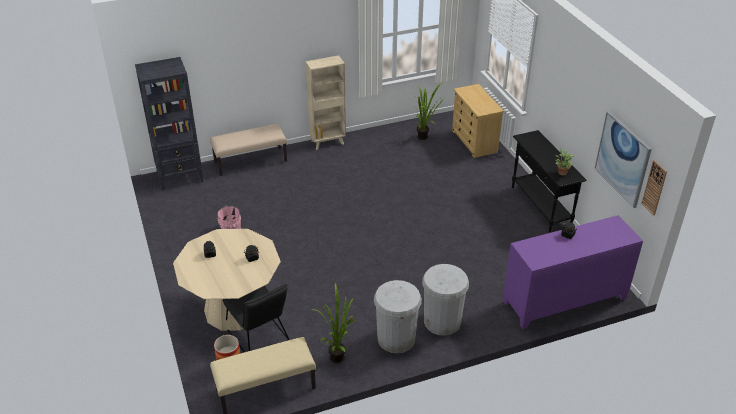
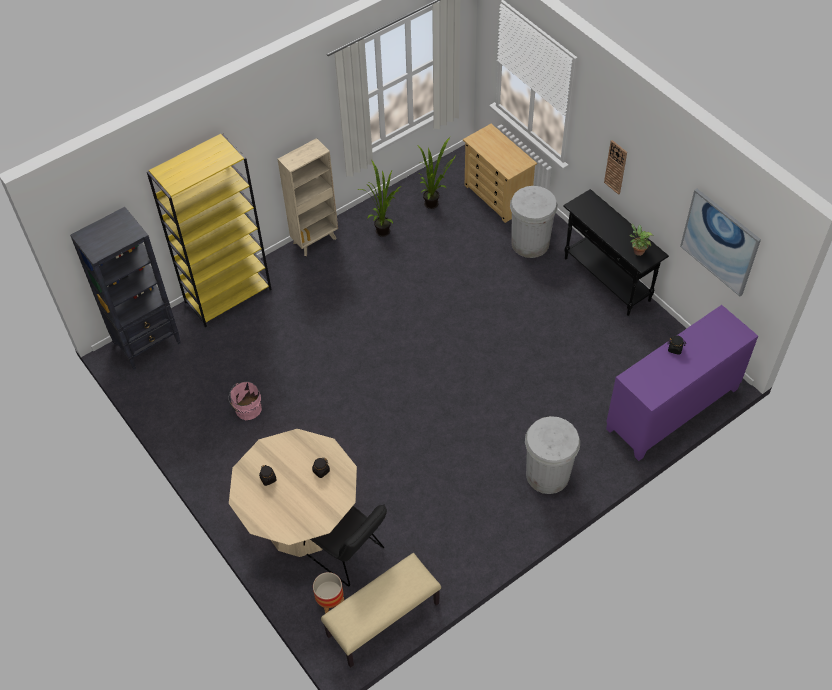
camera: 15 degrees left, 15 degrees up
beige bench [210,124,287,176] -> yellow bookcase [147,134,272,327]
potted plant [311,283,357,364] -> potted plant moved to [358,160,402,237]
white trash can [374,280,422,353] -> white trash can moved to [510,186,558,258]
wall clock [641,160,667,216] -> wall clock moved to [604,140,627,195]

